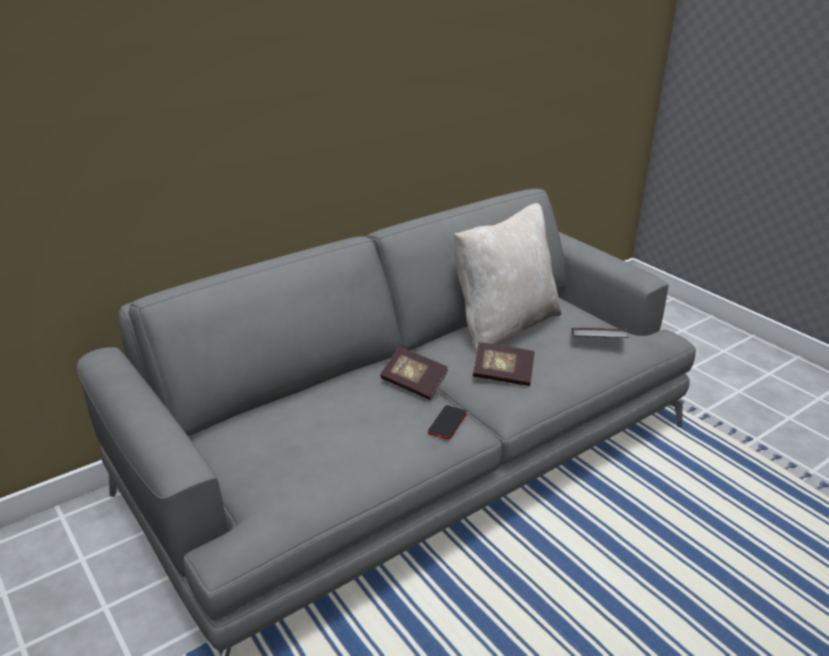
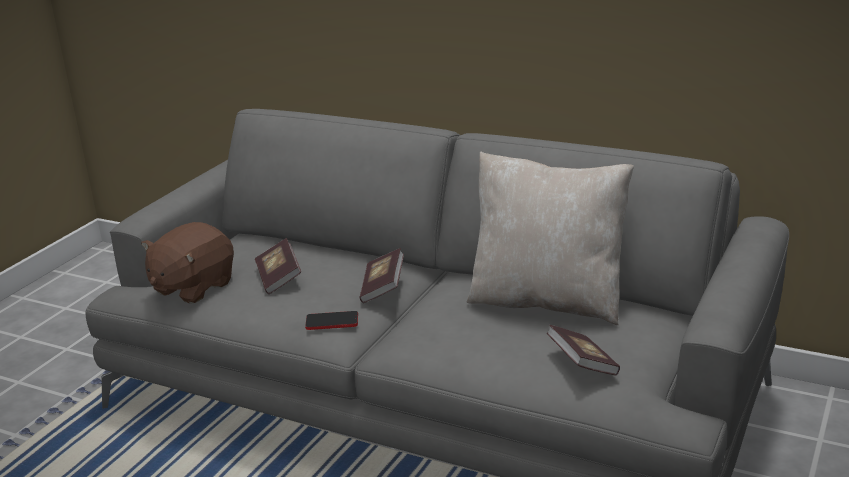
camera: 65 degrees right, 5 degrees down
book [473,342,535,386] -> book moved to [255,238,301,294]
none -> brown plush toy [141,222,234,304]

